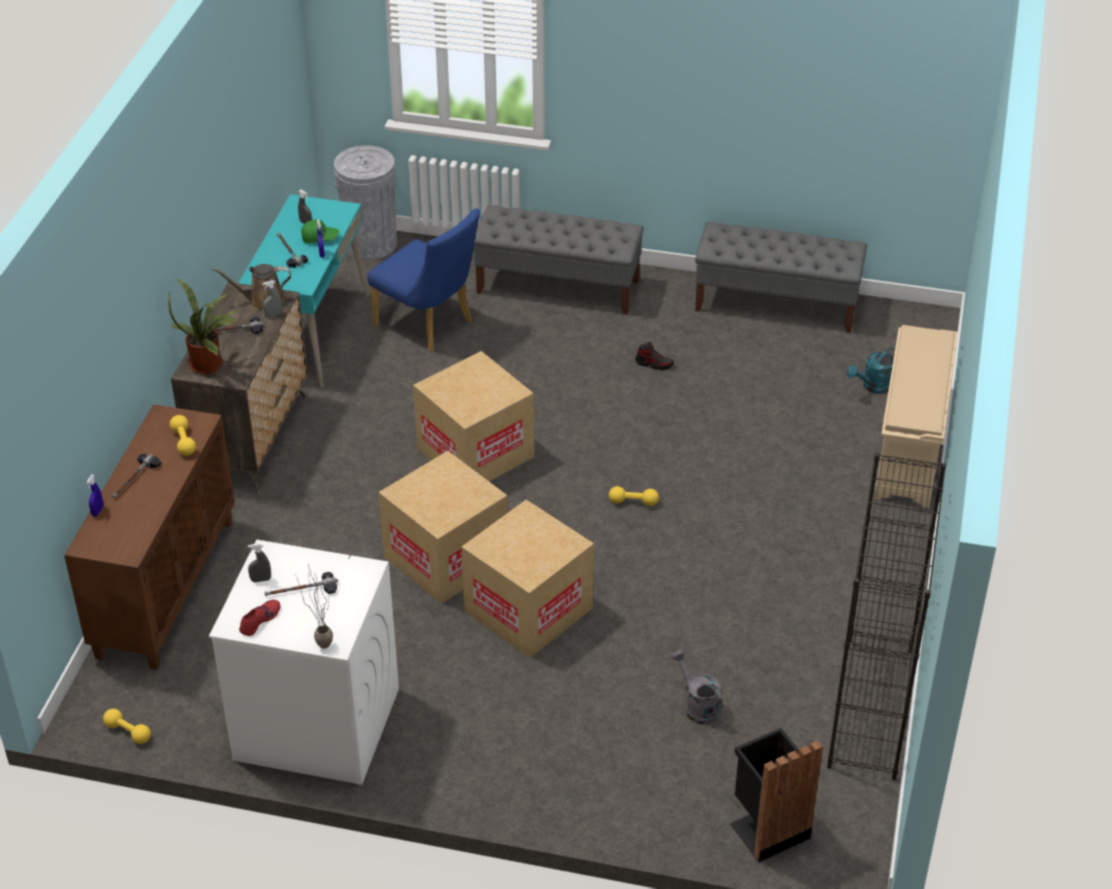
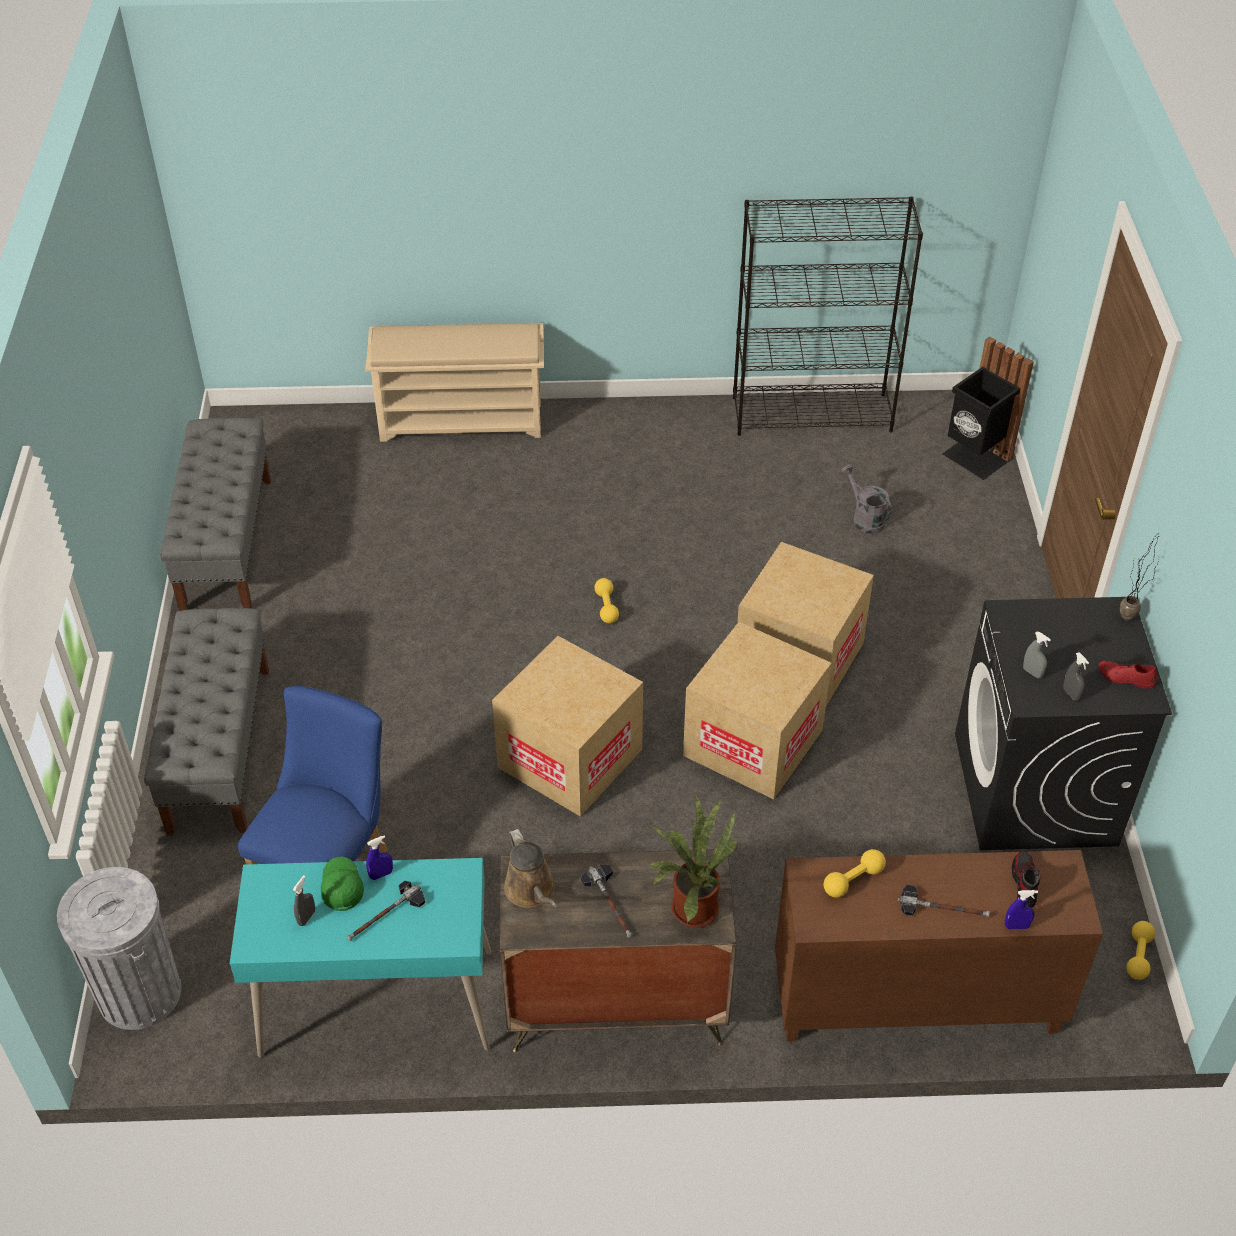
camera: 105 degrees left, 5 degrees up
white washing machine [209,540,399,785] -> black washing machine [955,597,1172,850]
grey spray bottle [263,280,282,317] -> grey spray bottle moved to [1023,632,1051,678]
hammer [265,572,338,596] -> none
shoe [635,342,674,370] -> shoe moved to [1012,850,1041,908]
grey watering can [671,650,723,725] -> grey watering can turned 105 degrees clockwise [841,464,892,534]
turquoise watering can [847,347,895,394] -> none

